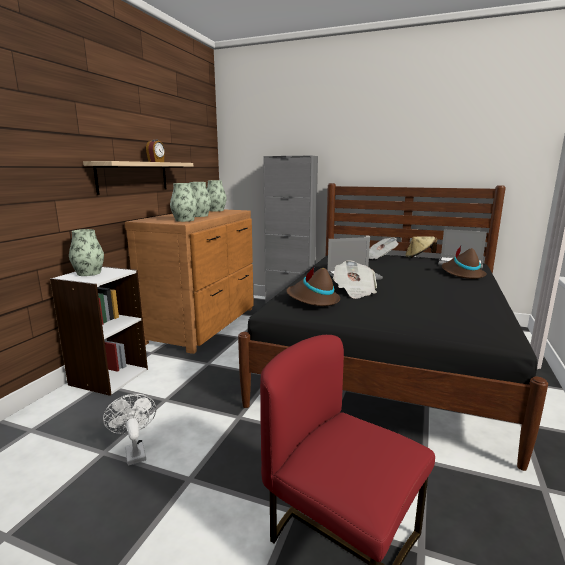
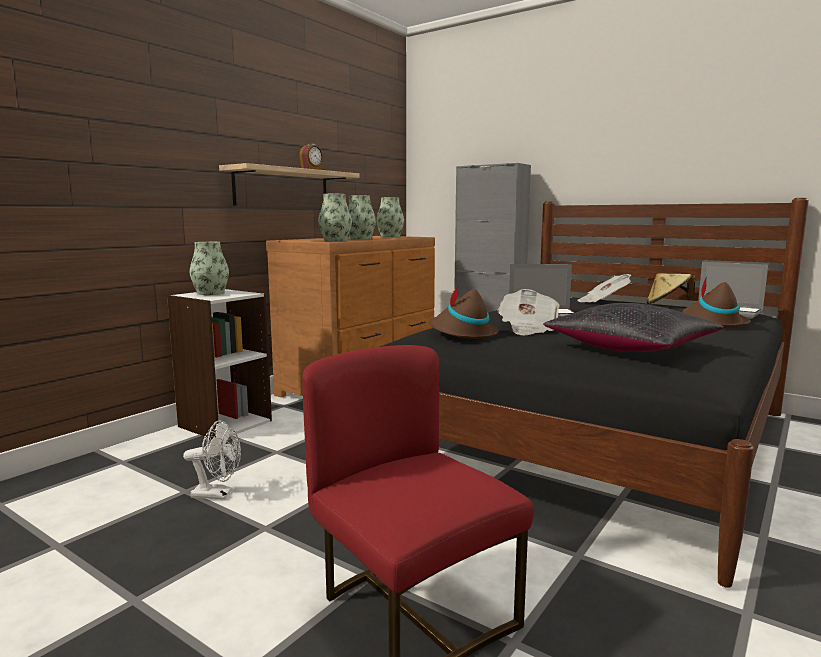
camera: 15 degrees right, 5 degrees down
white fan [103,394,156,466] -> white fan turned 105 degrees clockwise [183,420,241,499]
none -> black pillow [543,303,724,352]

